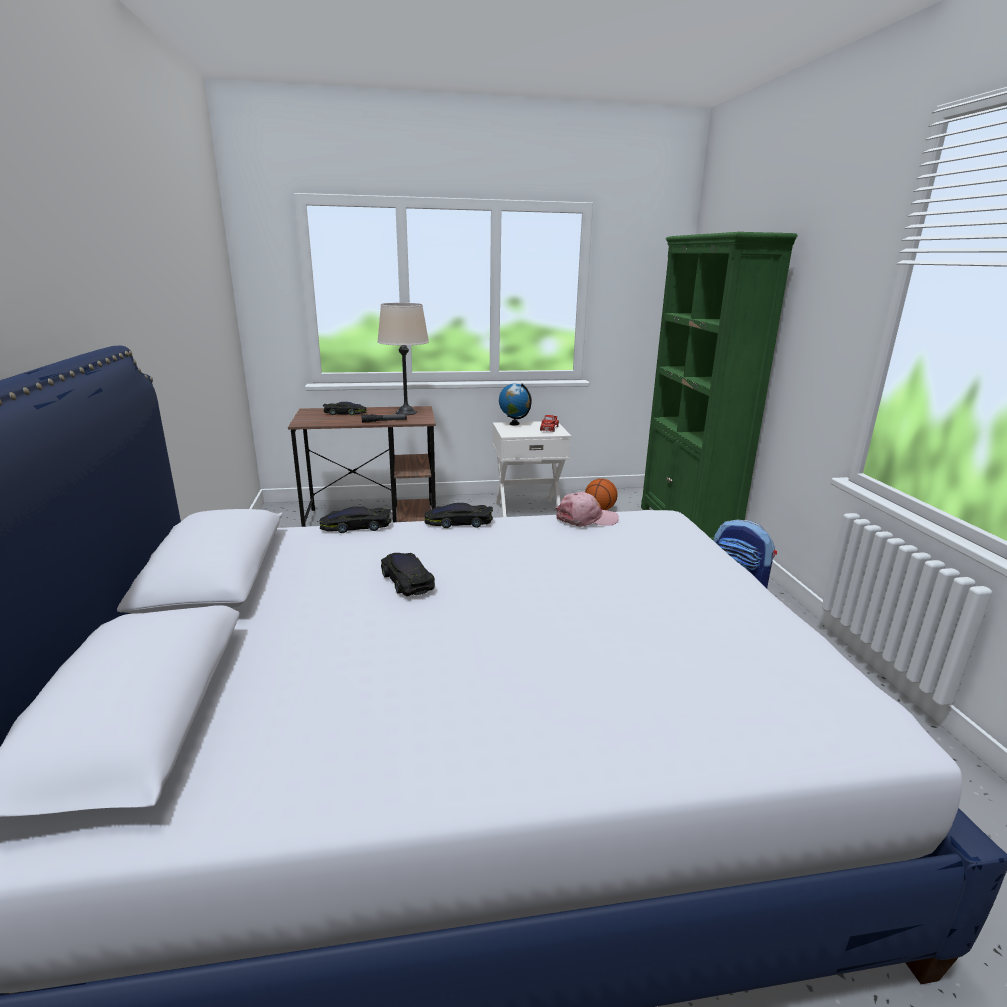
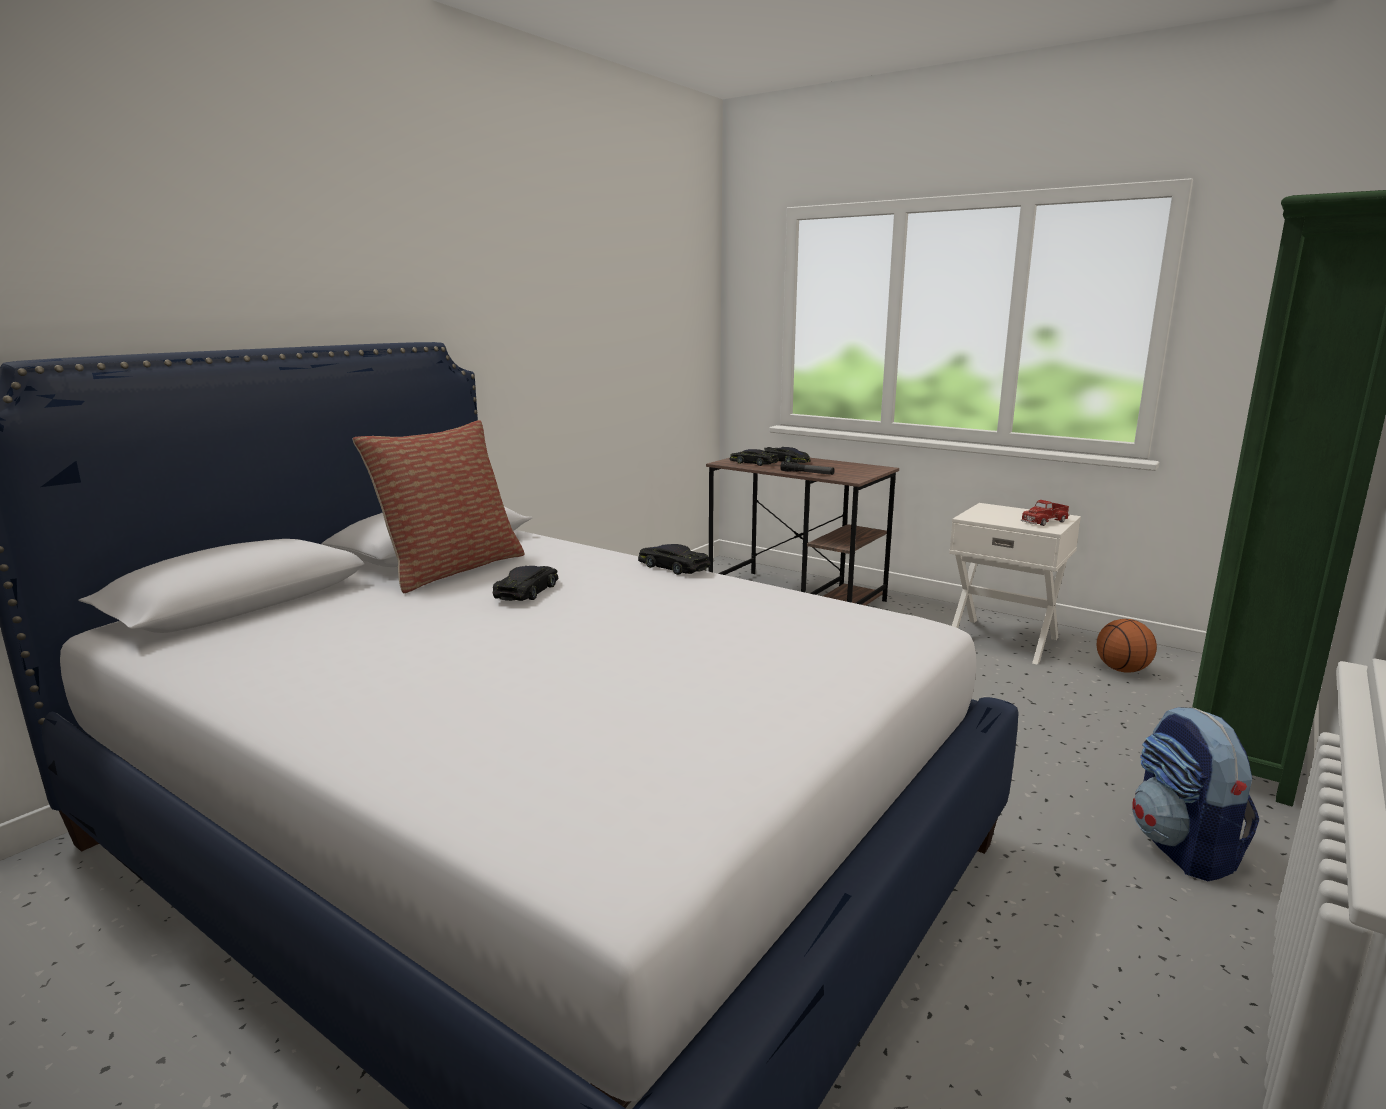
camera: 45 degrees right, 5 degrees down
black toy car [320,506,391,533] -> black toy car moved to [729,449,779,466]
beige table lamp [377,303,429,415] -> none
globe [499,383,532,425] -> none
pink cap [555,492,619,527] -> none
none -> pillow [352,420,525,594]

